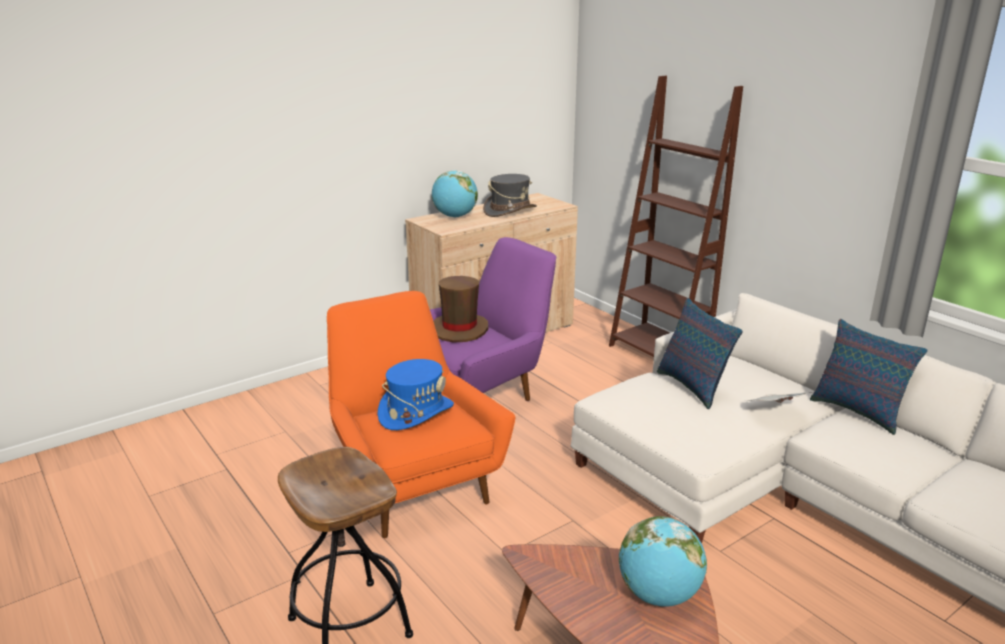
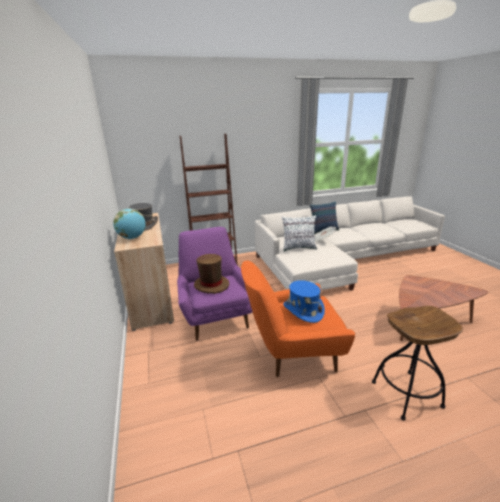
camera: 70 degrees left, 0 degrees up
globe [619,516,707,607] -> none
blue pillow [657,298,743,409] -> white pillow [282,216,317,252]

